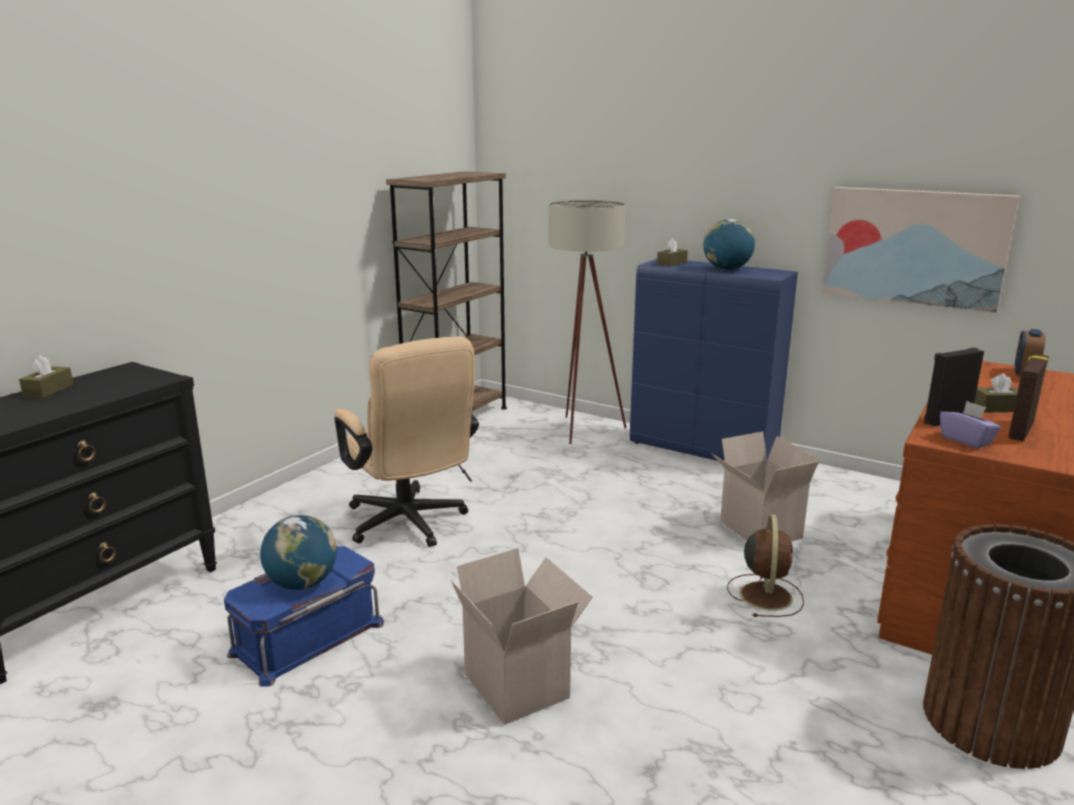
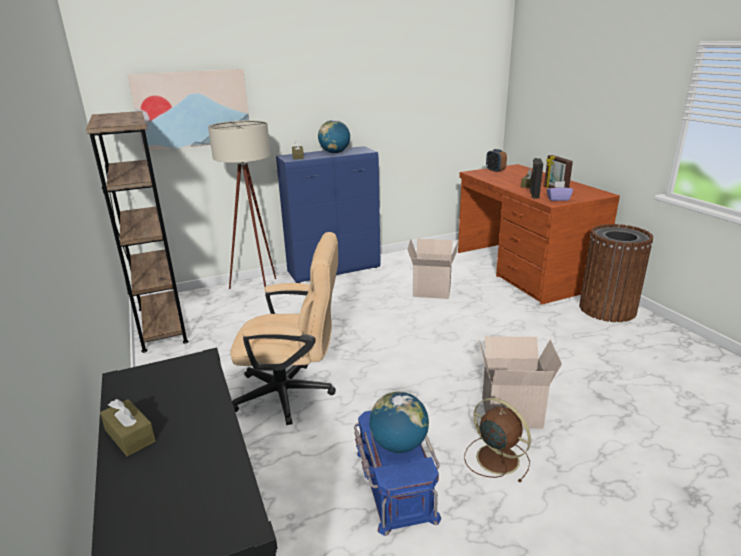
camera: 55 degrees left, 5 degrees up
brown fan [727,514,804,617] -> brown fan moved to [464,398,531,483]
picture [822,187,1020,313] -> picture moved to [127,69,249,152]

